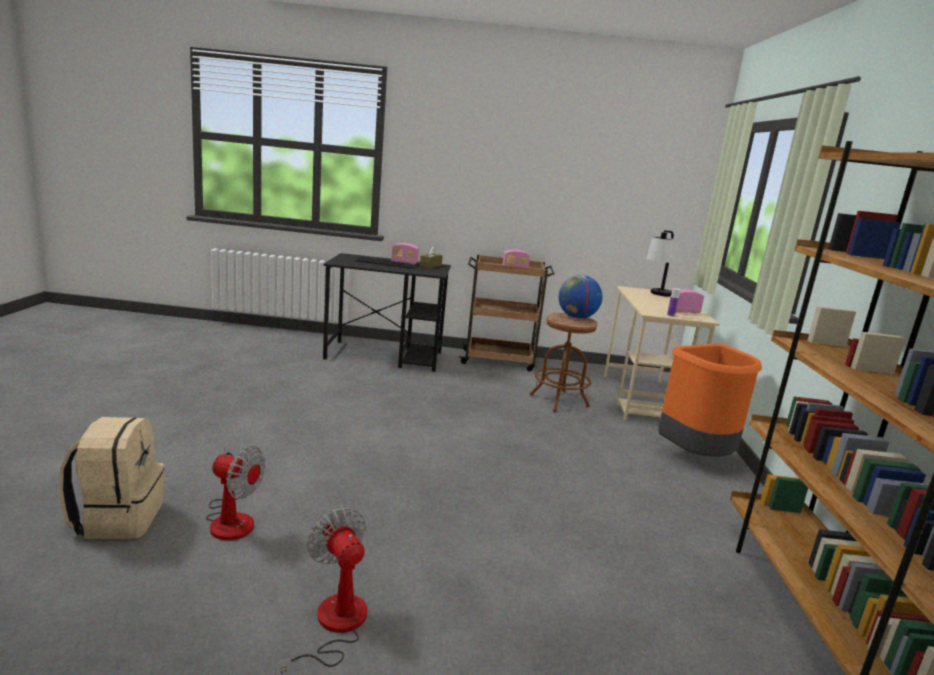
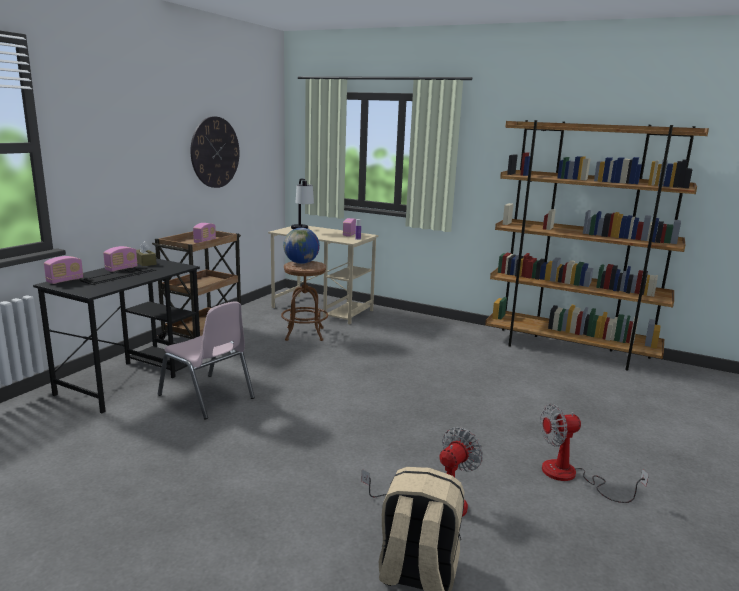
camera: 65 degrees left, 0 degrees up
orange trash can [658,344,762,457] -> none
none -> radio [44,256,83,284]
none -> pink chair [158,302,255,419]
none -> wall clock [190,116,239,188]

